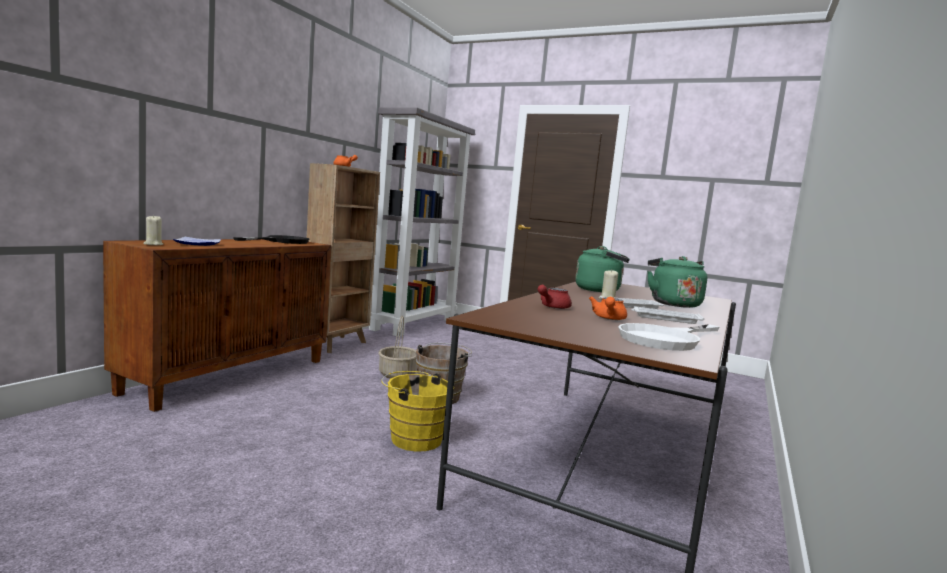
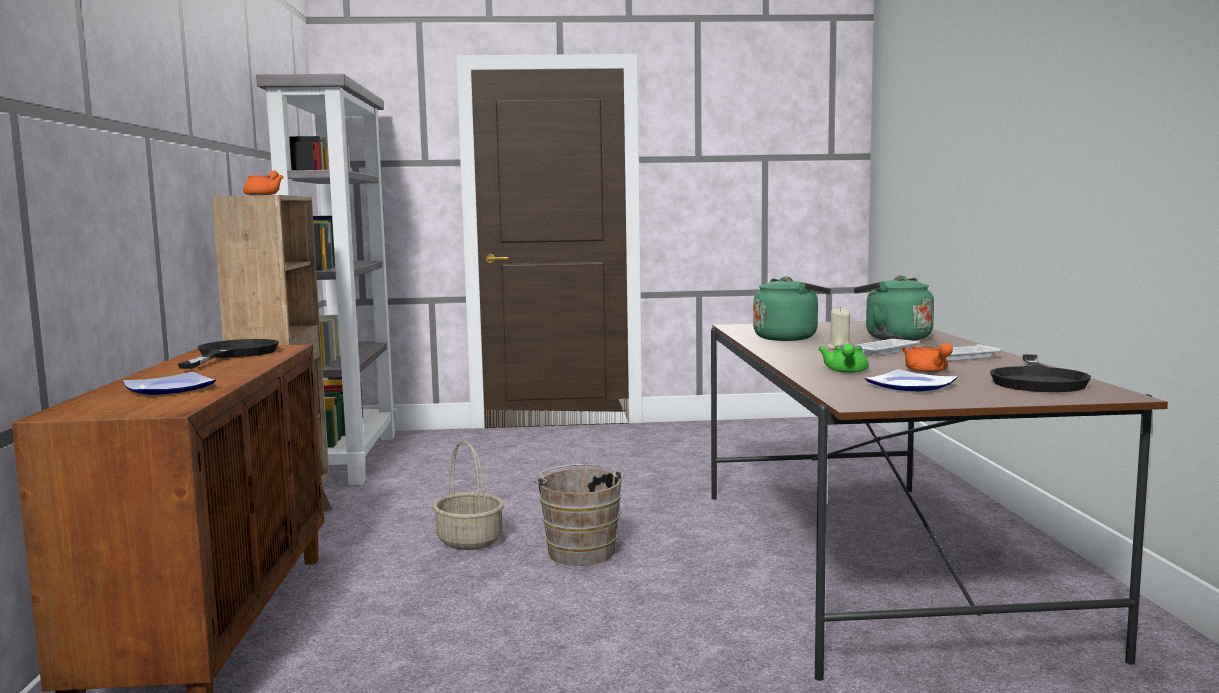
camera: 30 degrees left, 0 degrees up
beige candle [143,215,163,245] -> none
yellow bucket [381,371,454,452] -> none
red teapot [538,285,572,309] -> green teapot [818,344,869,373]
white frying pan [618,323,720,351] -> black frying pan [990,354,1091,392]
none -> plate [865,369,957,392]

